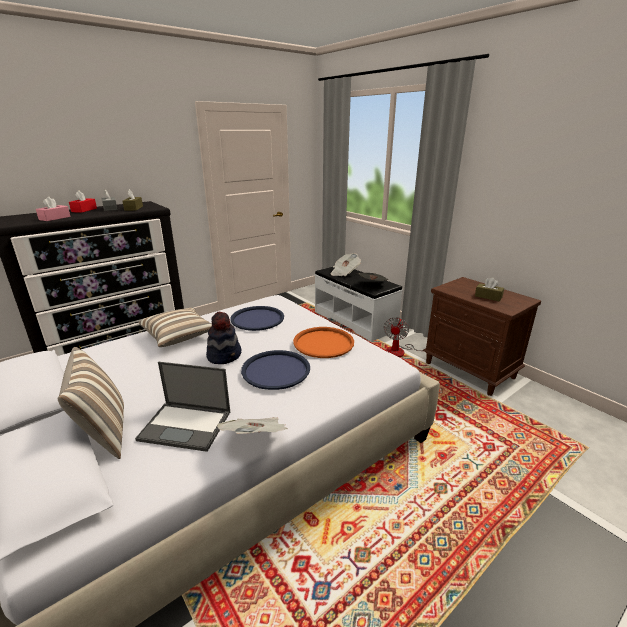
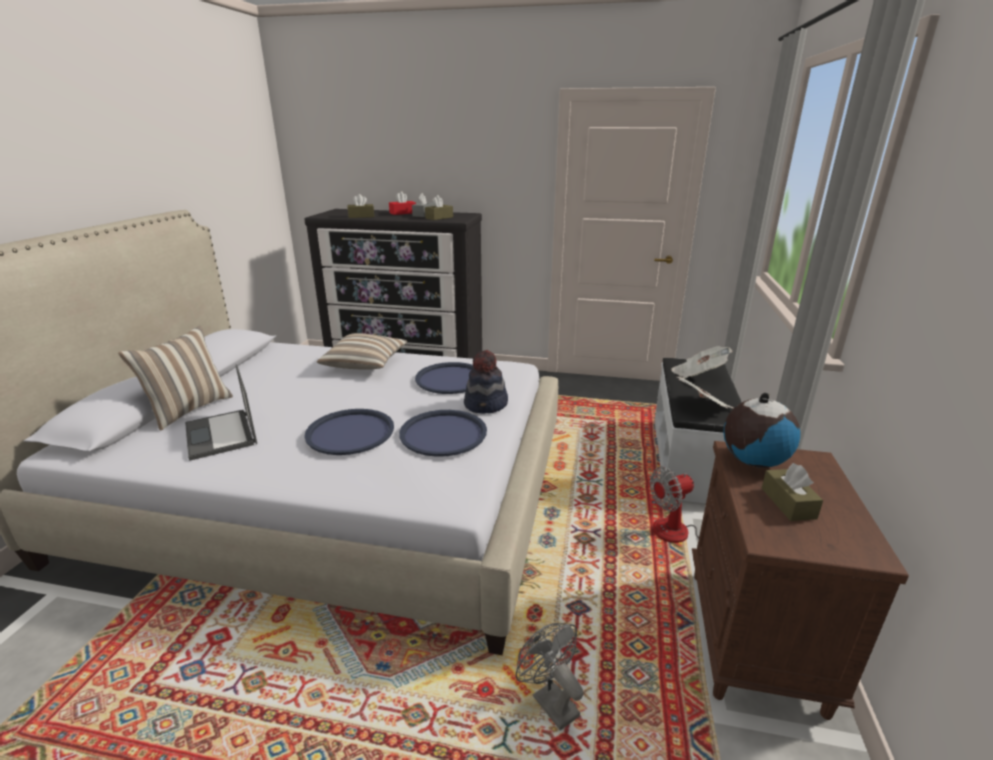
camera: 50 degrees right, 0 degrees up
pink tissue box [36,197,71,221] -> brown tissue box [348,194,374,218]
hat [206,312,241,364] -> hat moved to [464,350,508,414]
newspaper [217,417,288,434] -> none
orange tray [293,327,354,358] -> blue tray [399,410,487,457]
none -> grey fan [516,623,584,731]
none -> globe [723,393,800,468]

